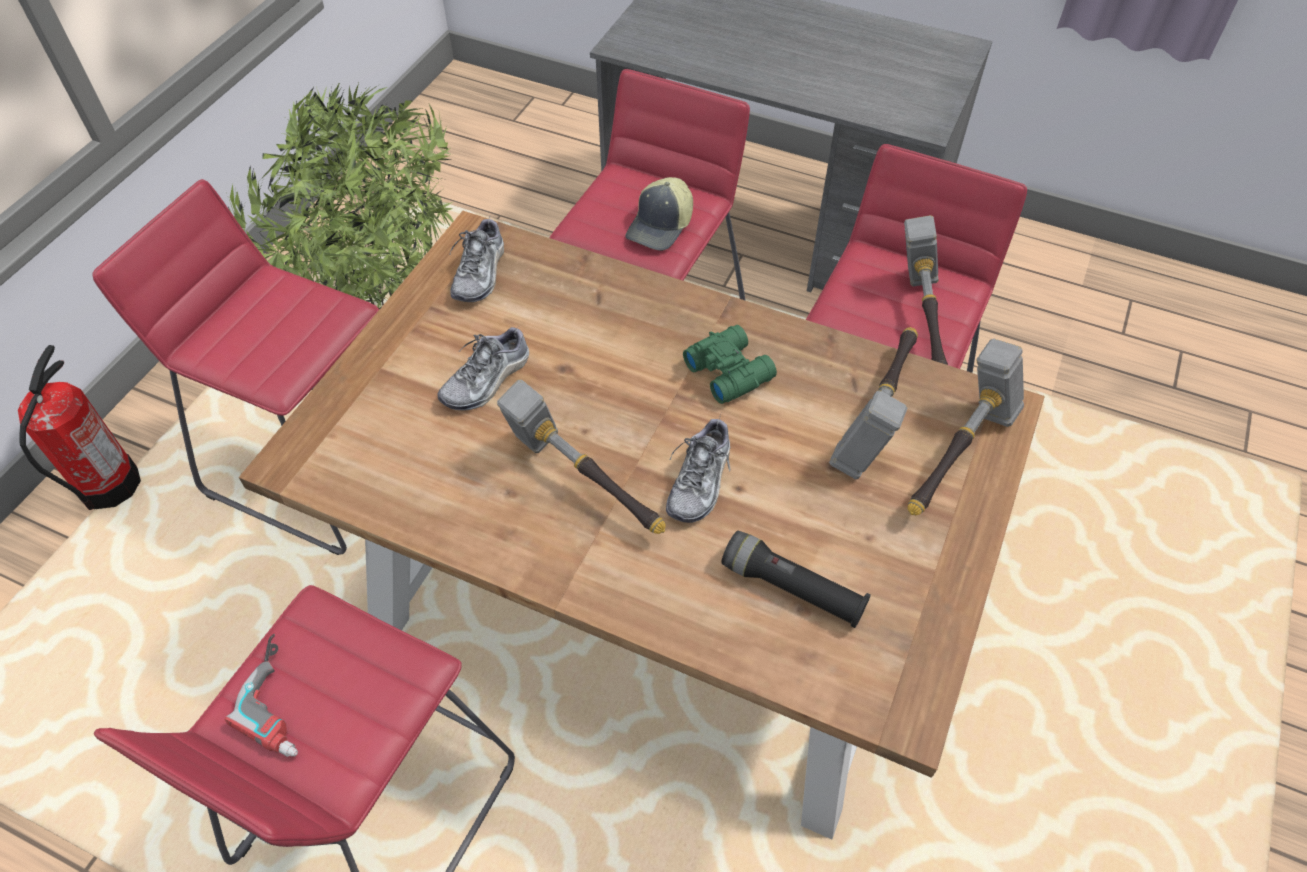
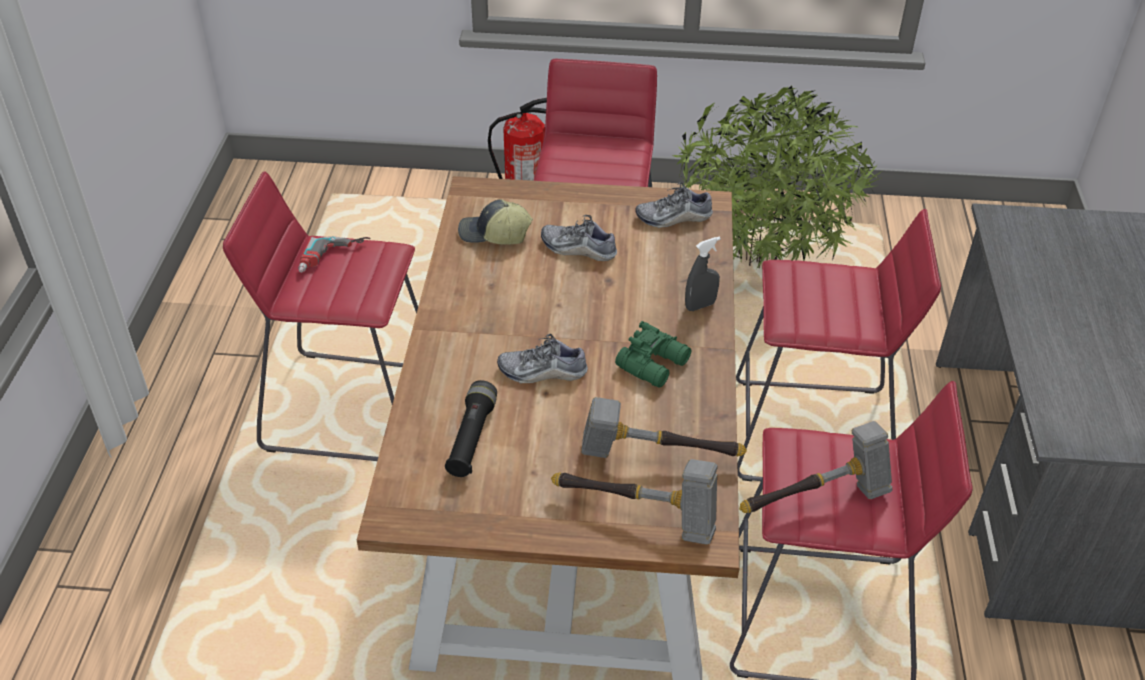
camera: 70 degrees right, 10 degrees down
hammer [497,379,666,534] -> none
cap [625,177,693,251] -> cap moved to [458,199,533,245]
none -> grey spray bottle [685,237,721,311]

